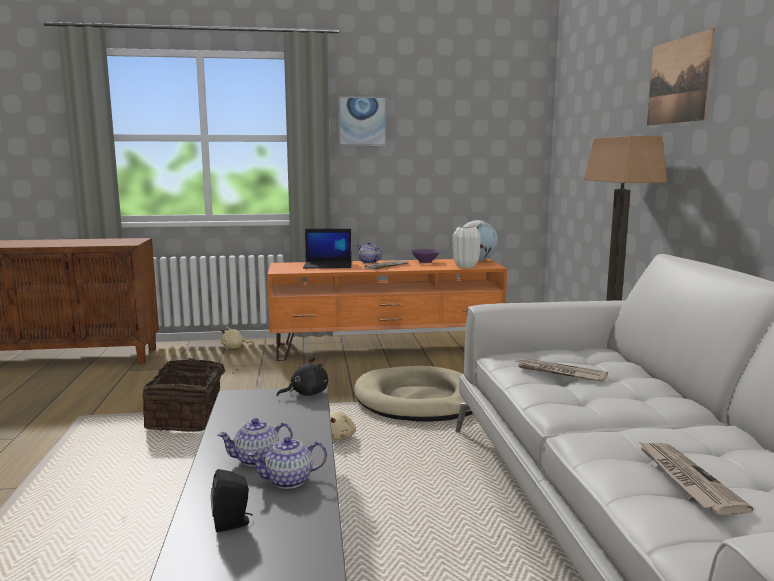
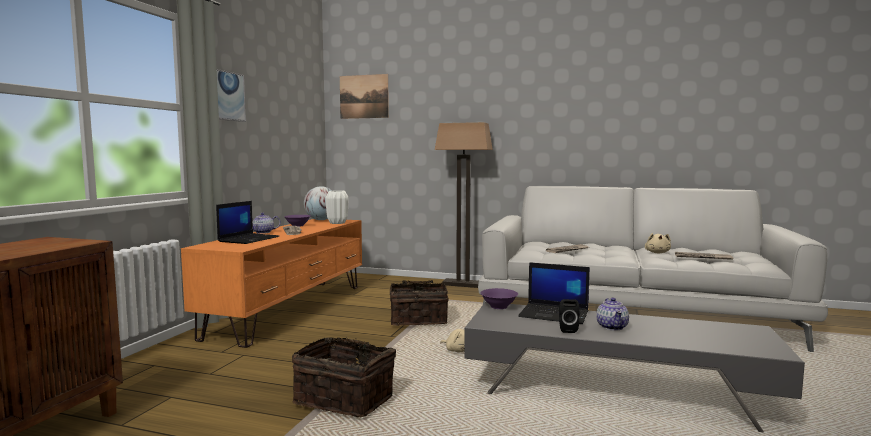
camera: 65 degrees left, 5 degrees down
black speaker [211,469,253,532] -> black speaker moved to [559,299,579,333]
beige plush toy [221,327,254,348] -> beige plush toy moved to [645,233,671,253]
teapot [247,437,327,489] -> none
black plush toy [277,357,328,397] -> purple bowl [480,288,518,309]
beige dog bed [354,366,473,422] -> basket [390,280,449,326]
picture [647,28,715,125] -> picture moved to [340,74,389,119]
none -> laptop [518,262,590,324]

